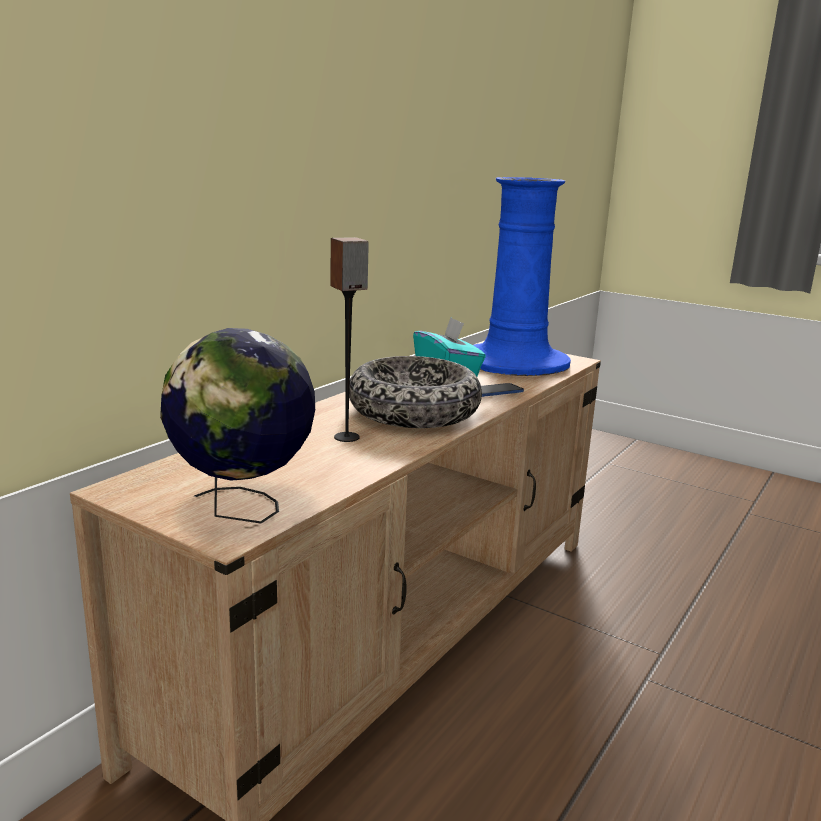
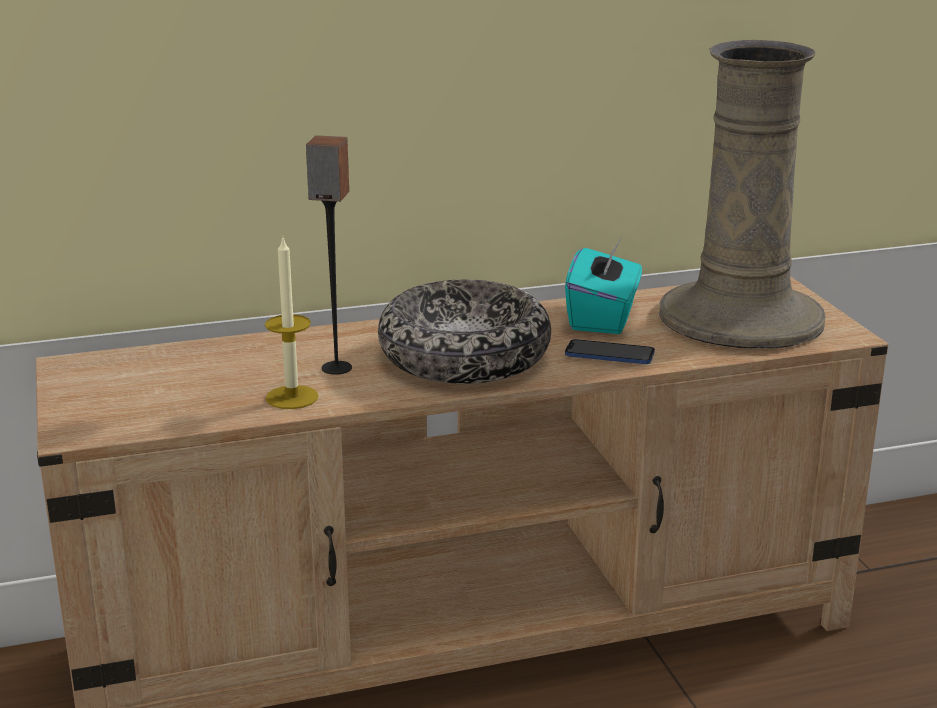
camera: 40 degrees right, 5 degrees up
globe [160,328,315,524] -> none
blue vase [473,177,571,376] -> beige vase [659,40,825,348]
none -> candle [265,235,319,409]

